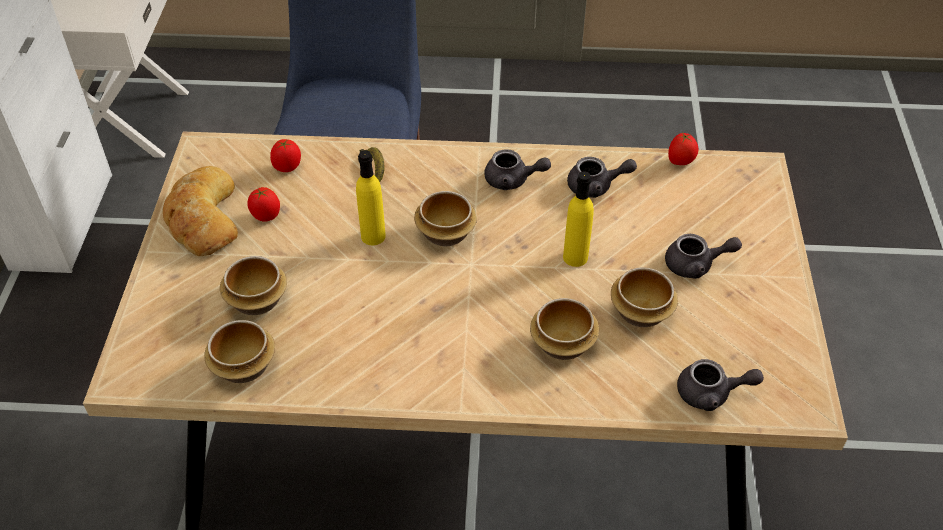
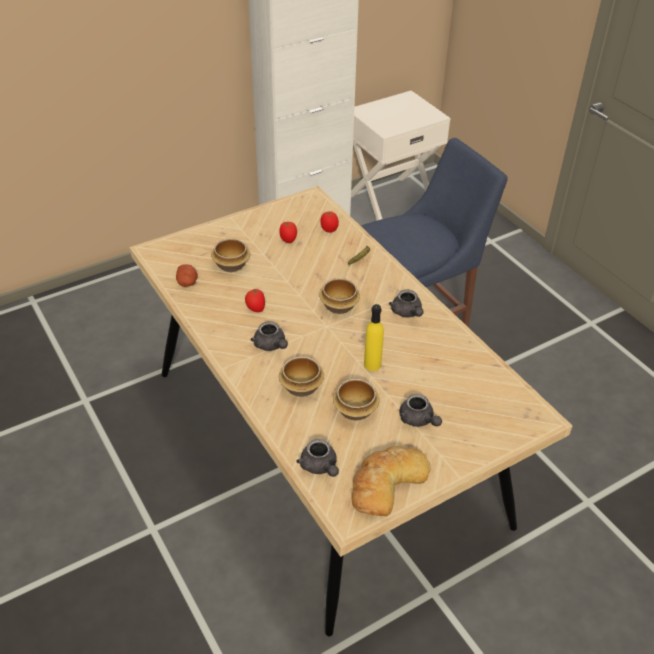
camera: 55 degrees right, 5 degrees down
bread [163,166,238,256] -> bread moved to [351,446,431,516]
bowl [204,320,275,383] -> potato [176,264,198,287]
yellow bottle [356,150,386,245] -> none
grey teapot [567,157,637,198] -> grey teapot moved to [251,321,288,351]
tomato [668,133,698,165] -> tomato moved to [245,289,265,312]

